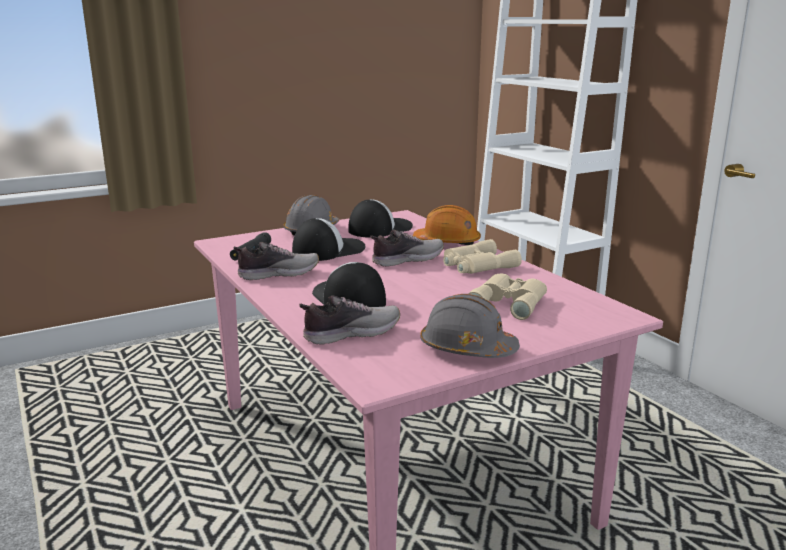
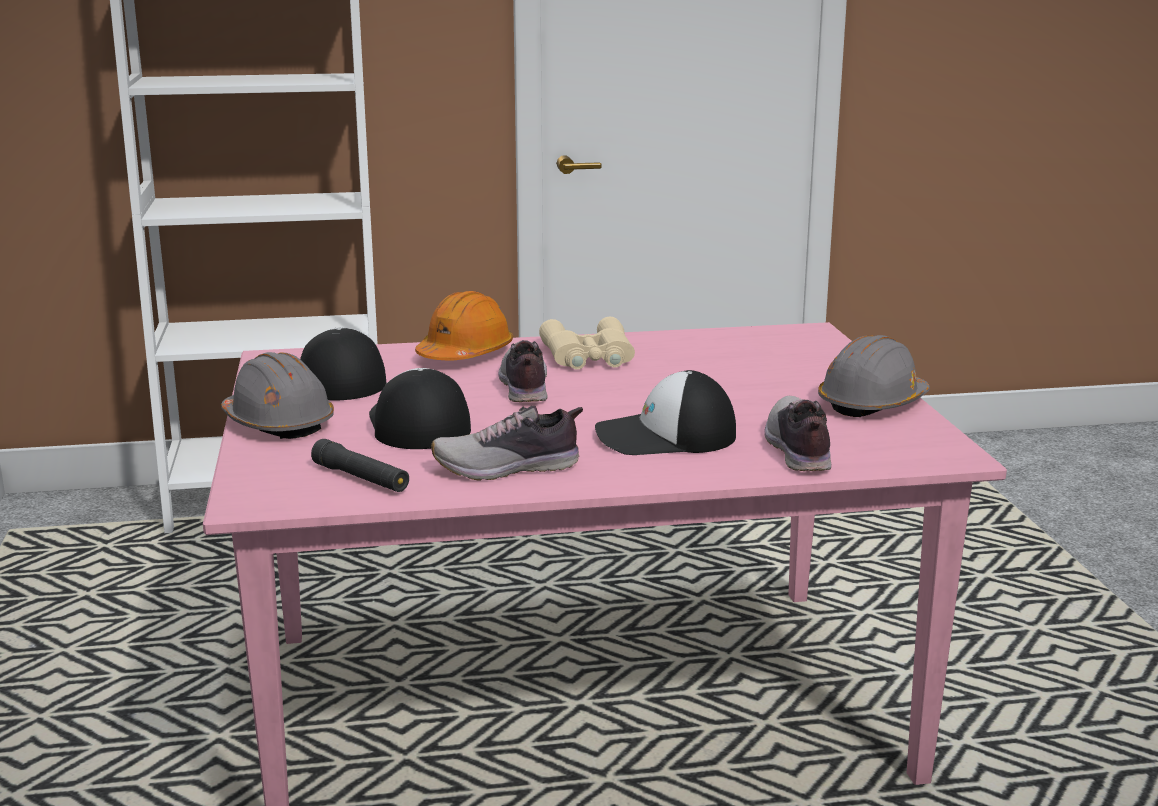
camera: 70 degrees left, 0 degrees up
shoe [233,242,319,280] -> shoe turned 105 degrees counterclockwise [431,406,583,481]
beige binoculars [468,274,547,320] -> none

